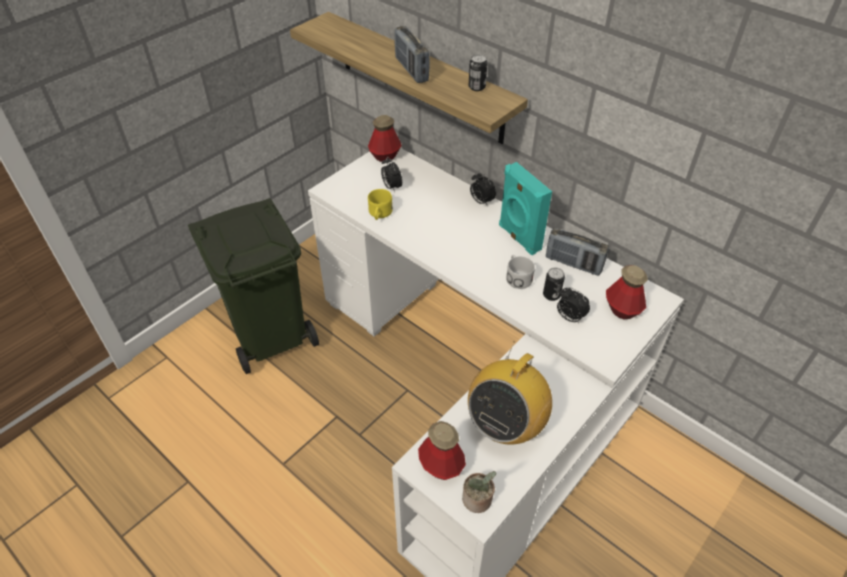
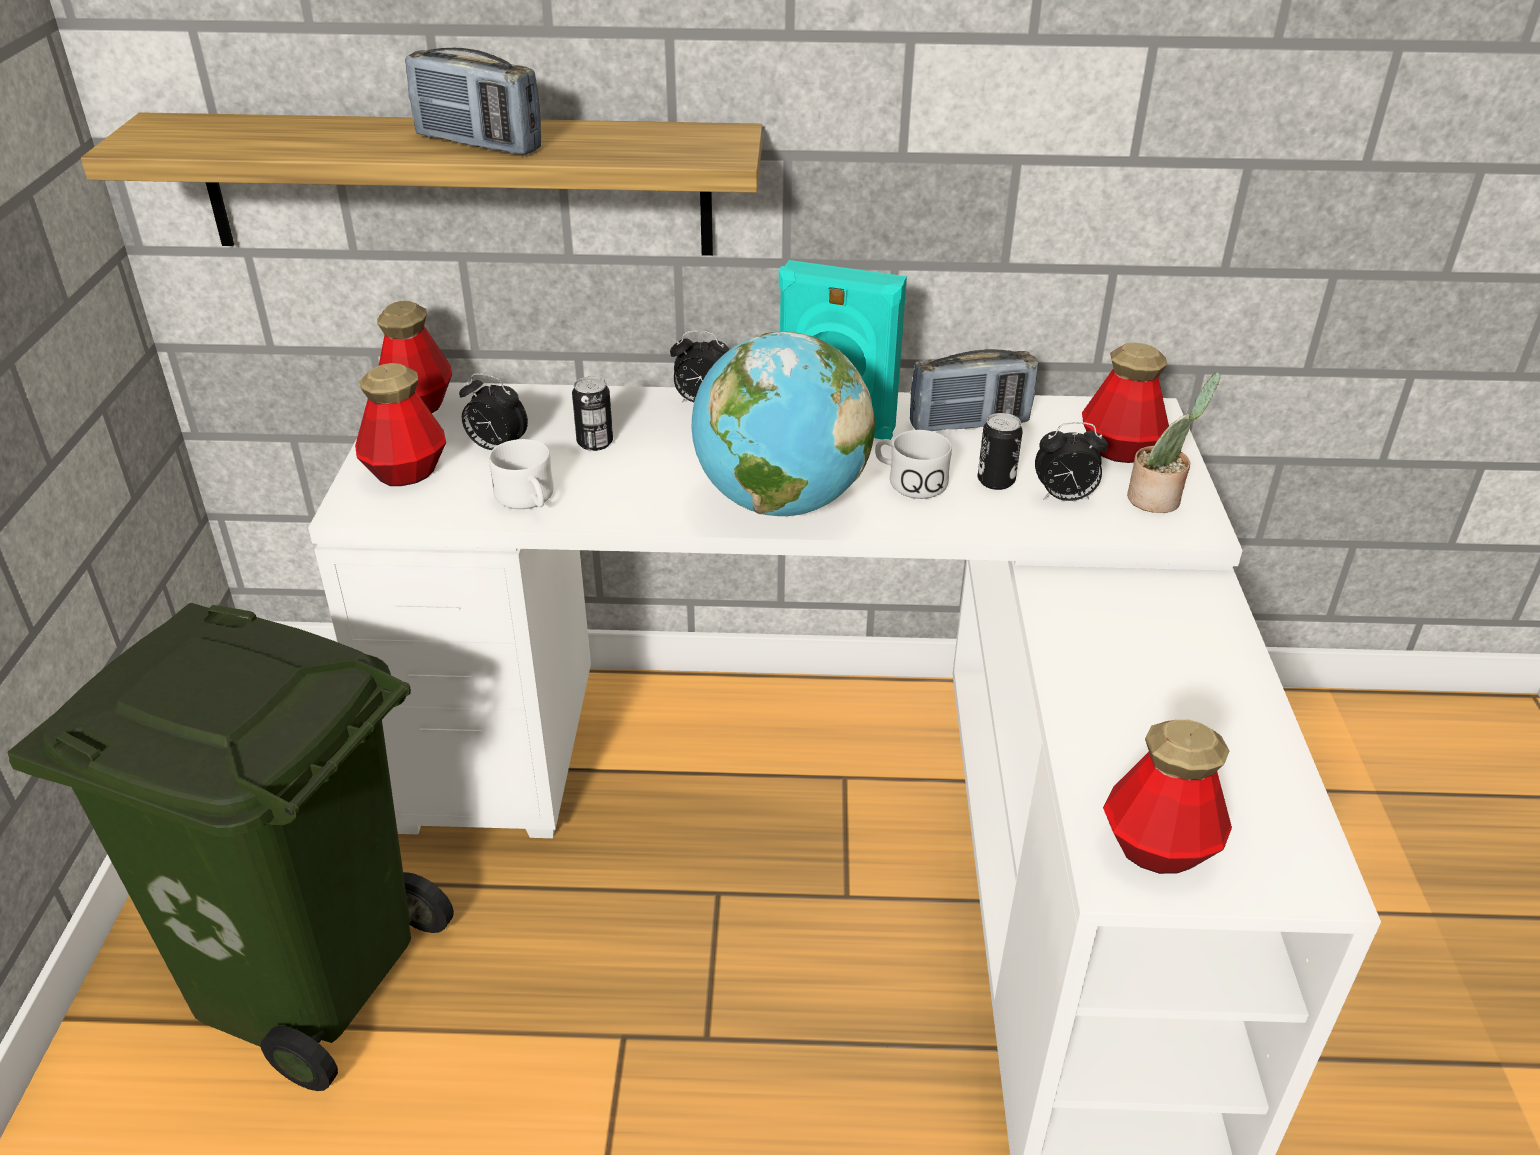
camera: 40 degrees left, 10 degrees down
yellow mug [368,189,393,220] -> white mug [489,439,554,509]
potted plant [462,471,496,513] -> potted plant moved to [1127,372,1220,513]
radio [468,341,552,445] -> none
can [469,54,488,91] -> can moved to [572,376,613,451]
none -> bottle [355,363,446,486]
none -> globe [692,331,875,516]

